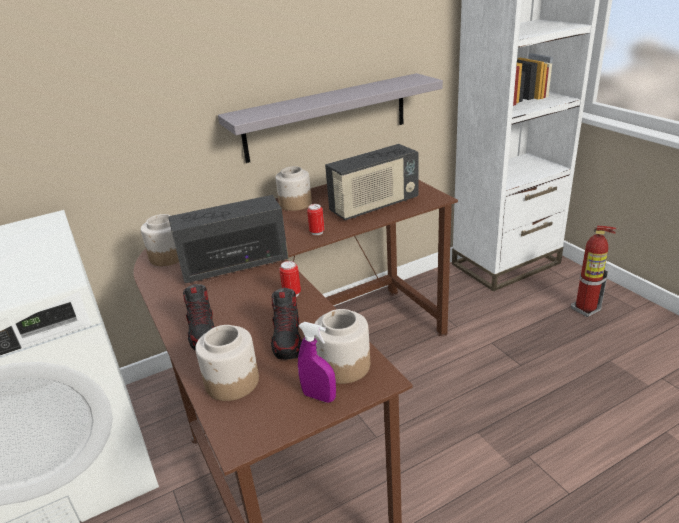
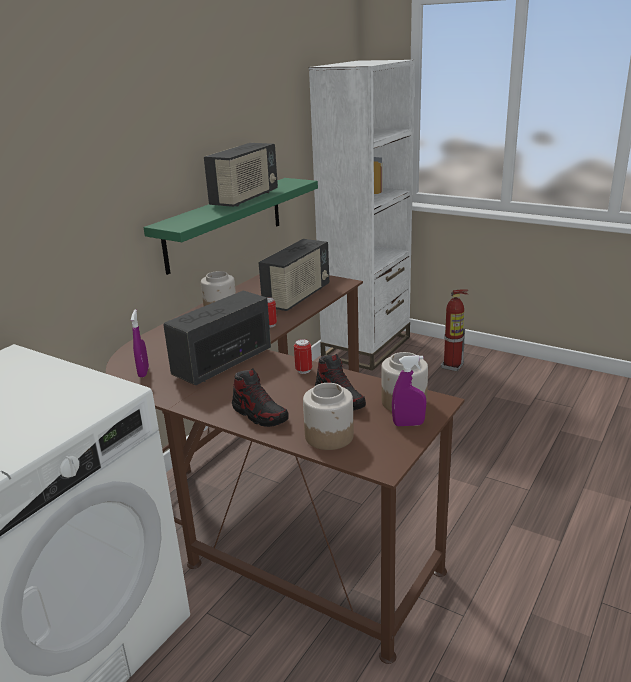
camera: 30 degrees left, 5 degrees down
jar [141,214,179,266] -> purple spray bottle [131,309,149,377]
grey shelf [218,73,443,163] -> green shelf [143,178,318,275]
none -> radio [204,143,278,207]

